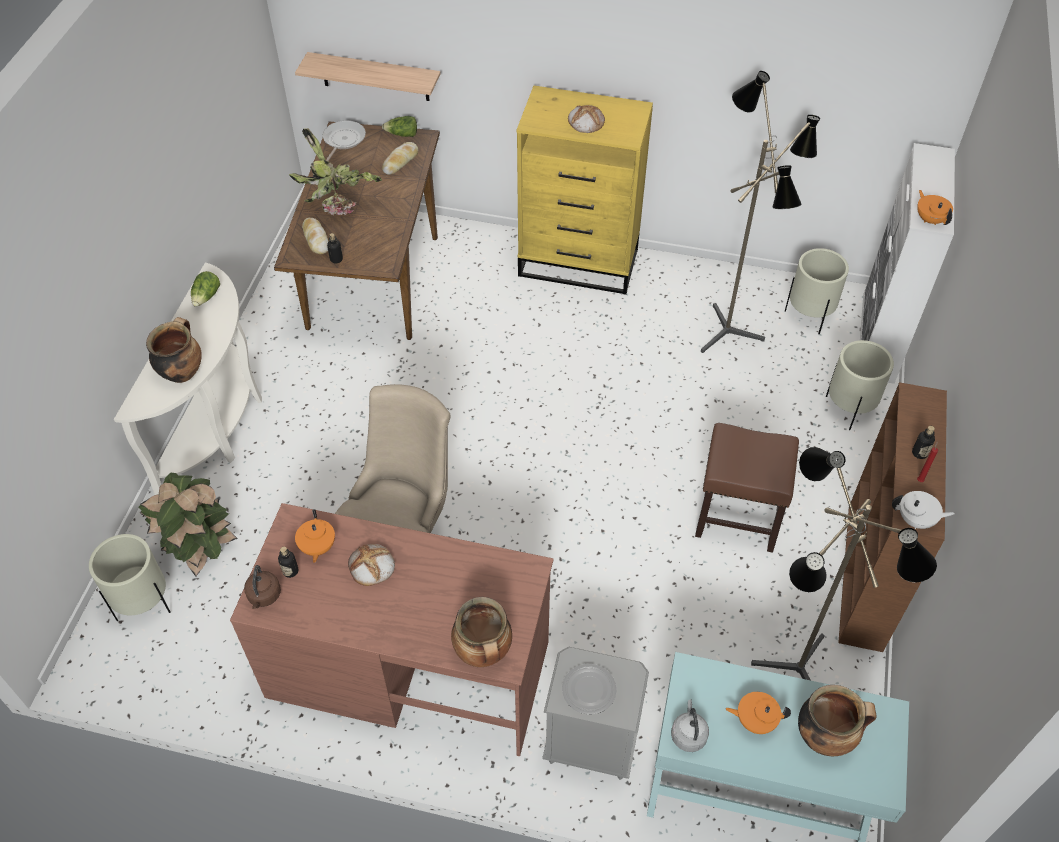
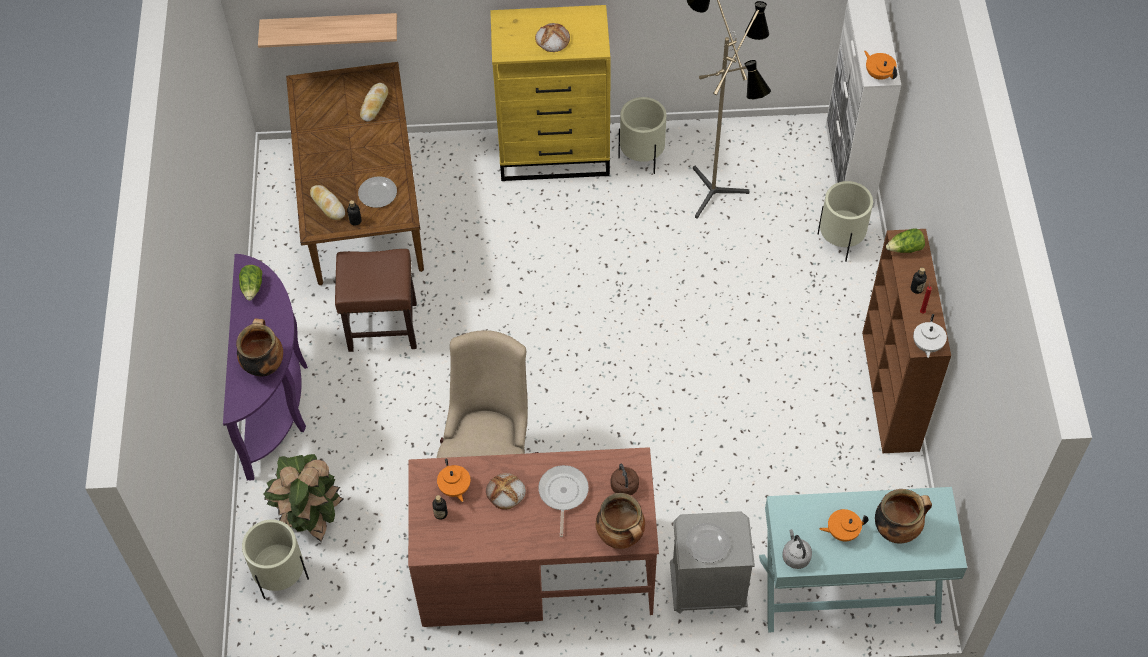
camera: 15 degrees left, 5 degrees up
white console table [114,263,262,495] -> purple console table [223,254,308,481]
brown kettle [244,565,281,609] -> brown kettle moved to [610,464,639,495]
potted plant [289,128,382,215] -> none
frying pan [323,120,366,161] -> frying pan moved to [538,465,589,537]
lettuce [382,116,417,137] -> lettuce moved to [886,228,925,253]
brown stool [695,423,799,553] -> brown stool moved to [335,249,417,352]
floor lamp [751,447,937,680] -> none
beige planter [785,248,849,334] -> beige planter moved to [618,97,666,174]
white teapot [892,491,955,529] -> white teapot turned 105 degrees clockwise [913,314,947,358]
none -> plate [358,176,397,208]

